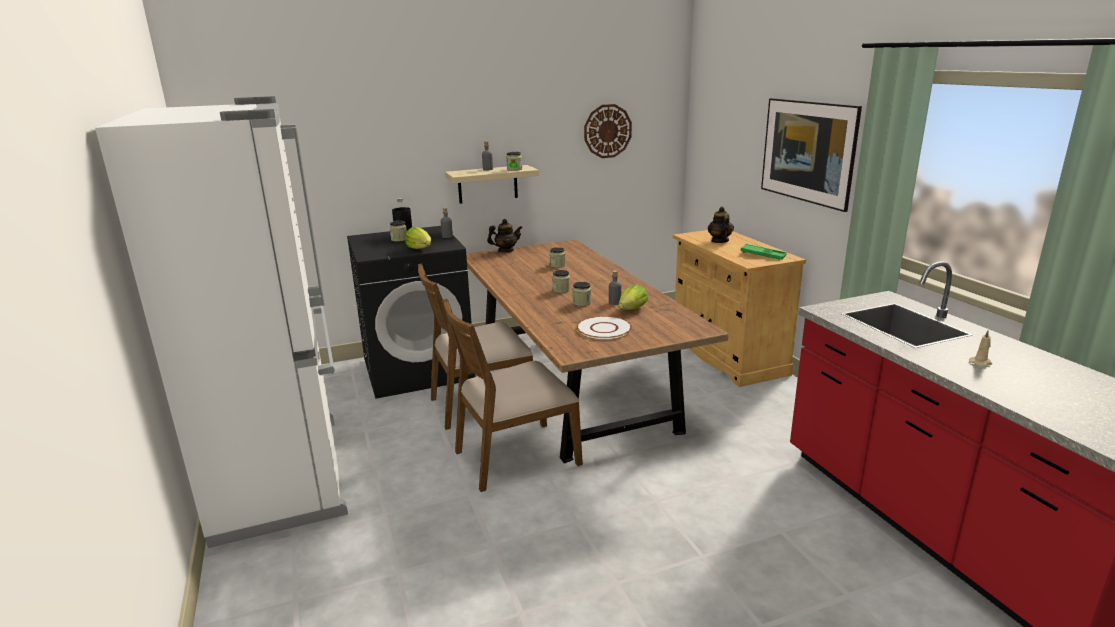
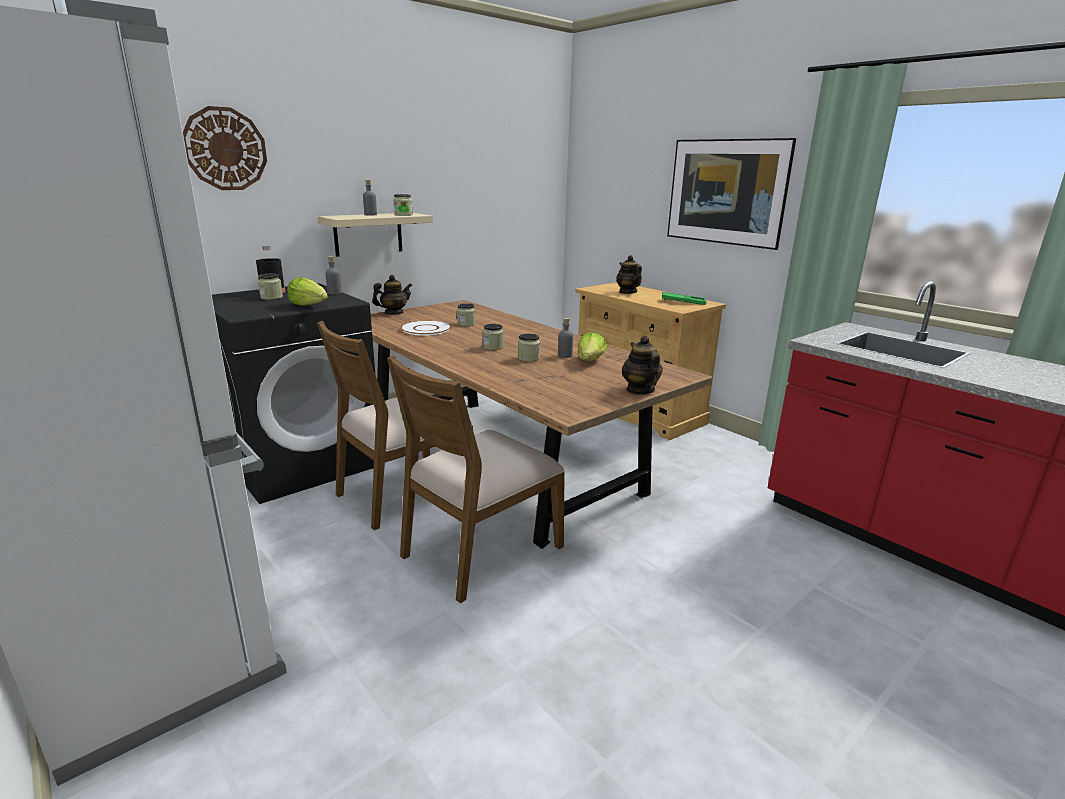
camera: 20 degrees left, 0 degrees up
white plate [577,316,632,339] -> white plate moved to [400,320,452,335]
wall clock [584,104,632,158] -> wall clock moved to [183,106,267,190]
beige candle [969,330,992,366] -> none
none -> teapot [622,336,663,395]

